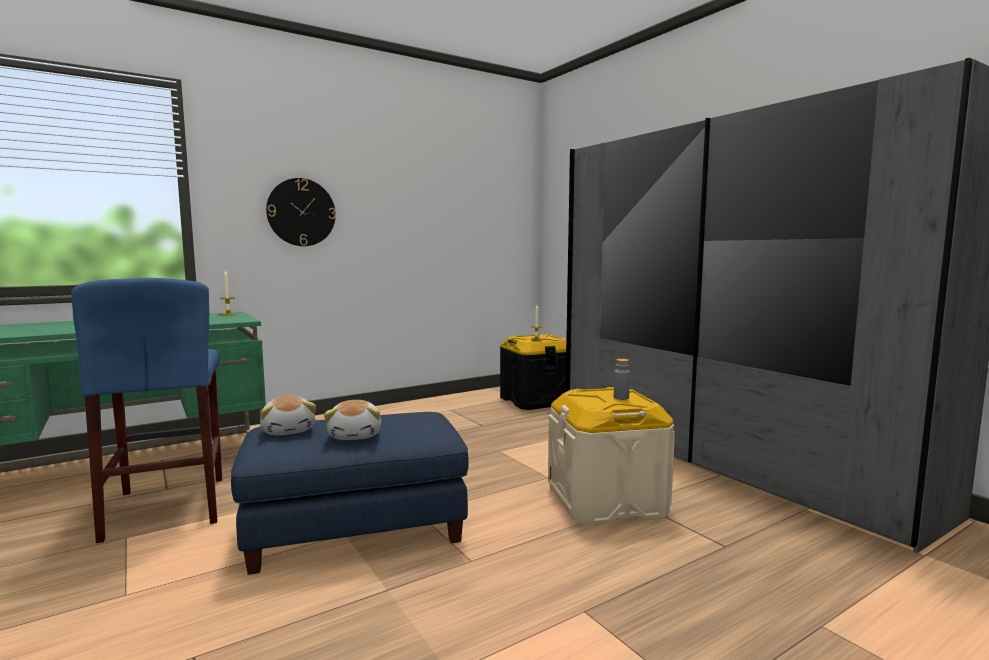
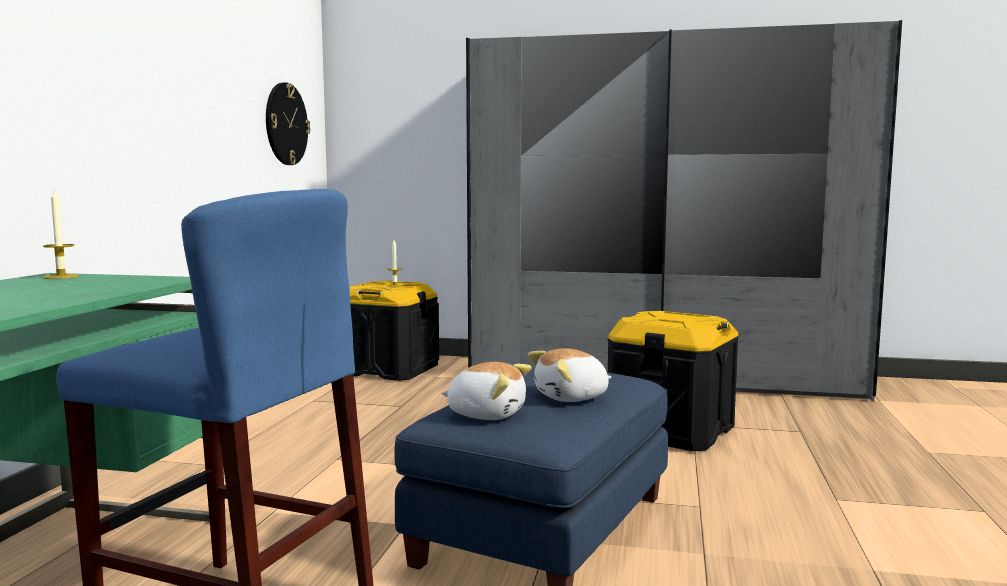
camera: 45 degrees left, 0 degrees up
wall clock [266,178,336,246] -> wall clock moved to [266,82,310,165]
plush toy [324,400,381,440] -> plush toy turned 120 degrees clockwise [528,348,611,402]
beige storage box [548,387,675,526] -> black storage box [608,311,739,451]
grey bottle [614,359,630,400] -> none

